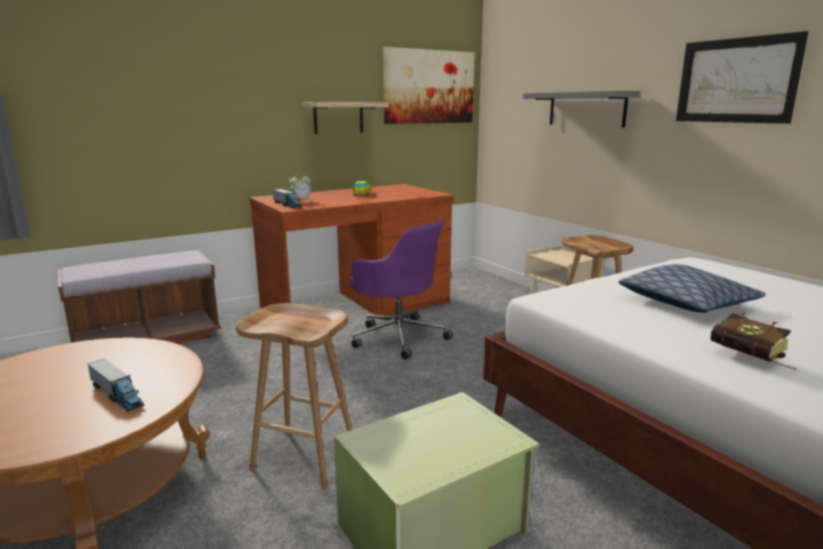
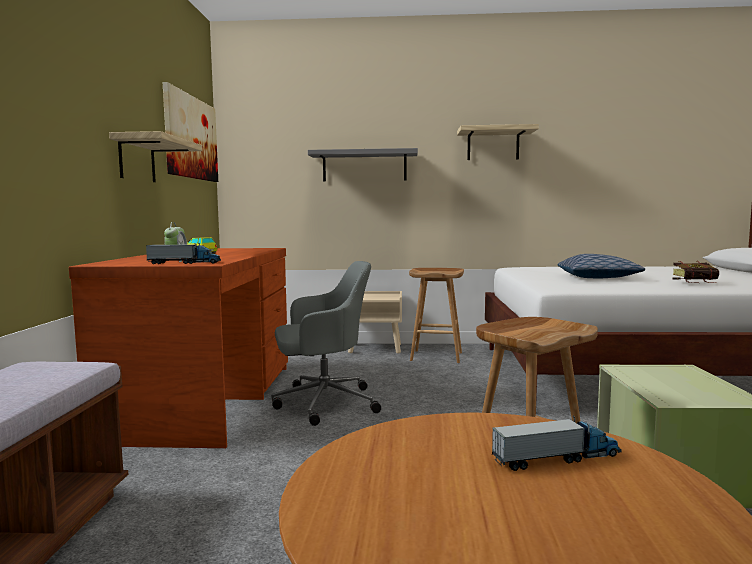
camera: 55 degrees left, 10 degrees down
purple office chair [350,221,453,360] -> grey office chair [271,261,381,426]
picture [676,31,808,124] -> shelf [457,124,539,160]

